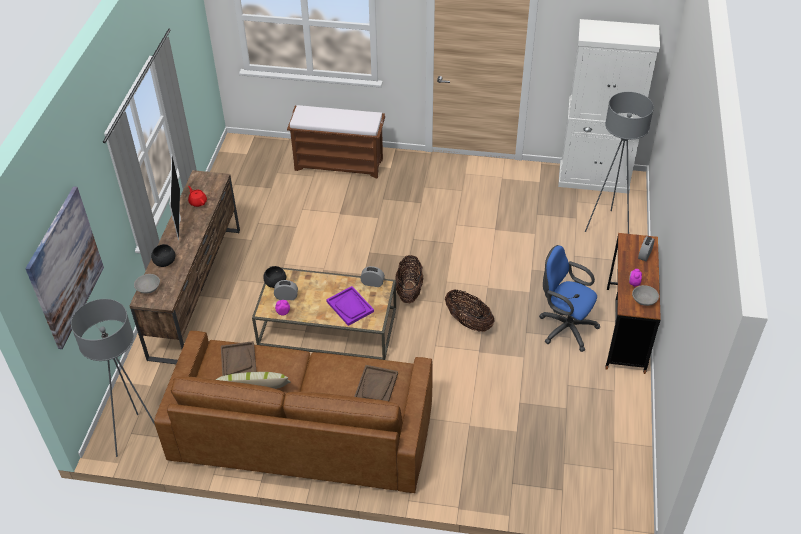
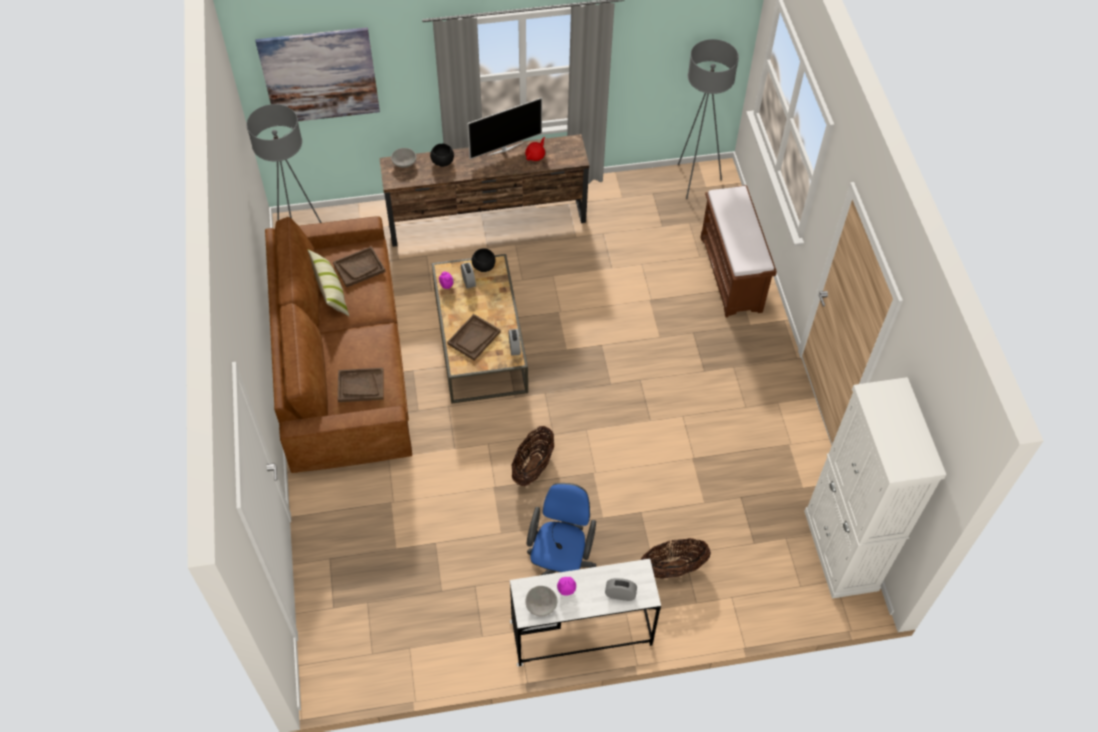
camera: 70 degrees right, 10 degrees up
purple tray [326,286,374,326] -> brown tray [447,314,501,361]
basket [395,255,424,303] -> basket moved to [641,538,711,579]
grey floor lamp [585,92,654,234] -> grey floor lamp moved to [678,39,739,199]
brown desk [605,233,661,374] -> white desk [510,559,661,667]

